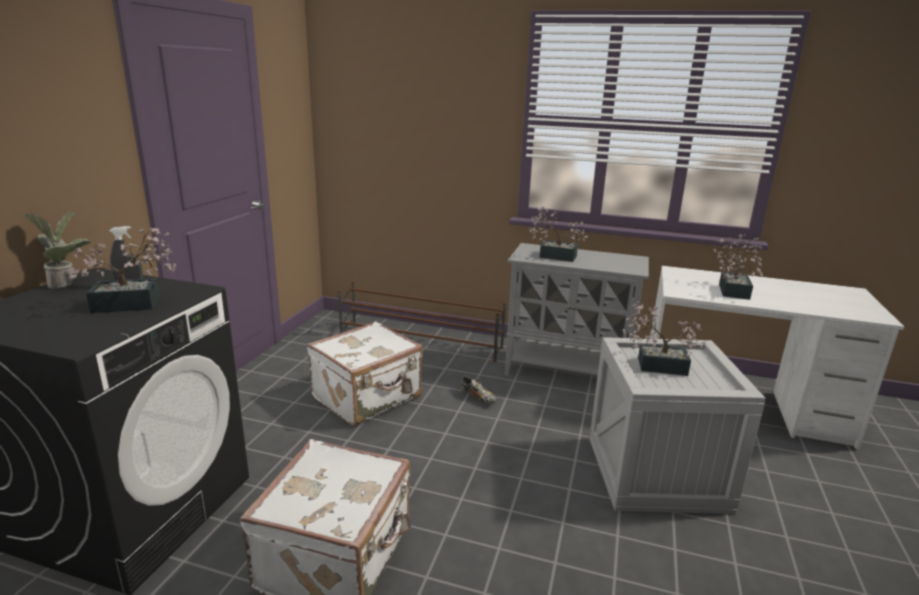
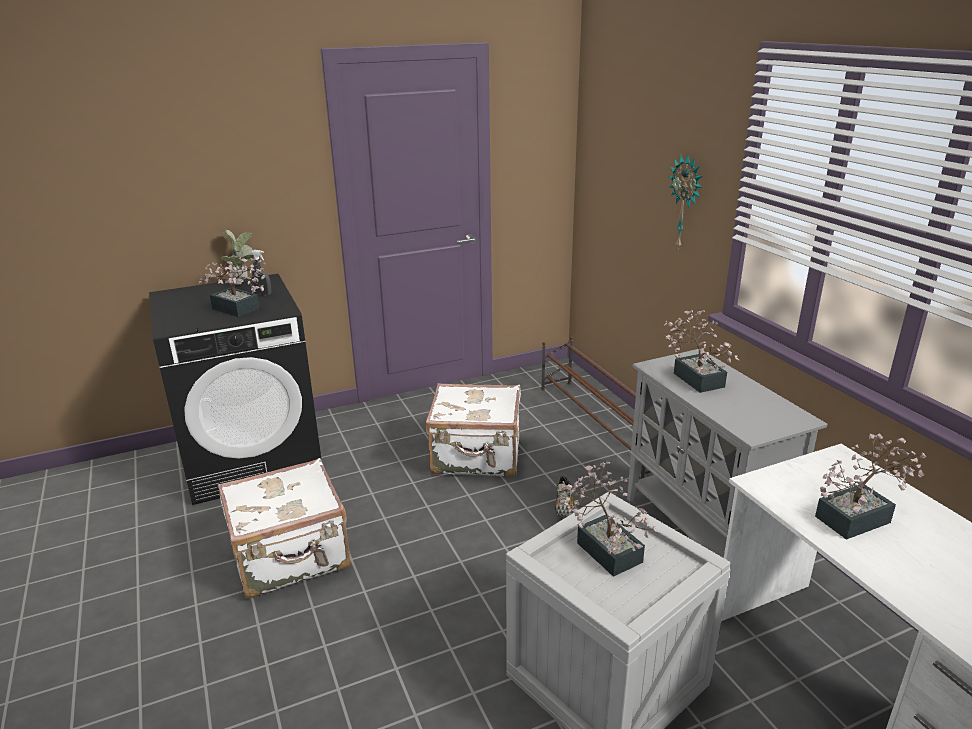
camera: 50 degrees right, 5 degrees up
none -> wall clock [669,155,702,248]

